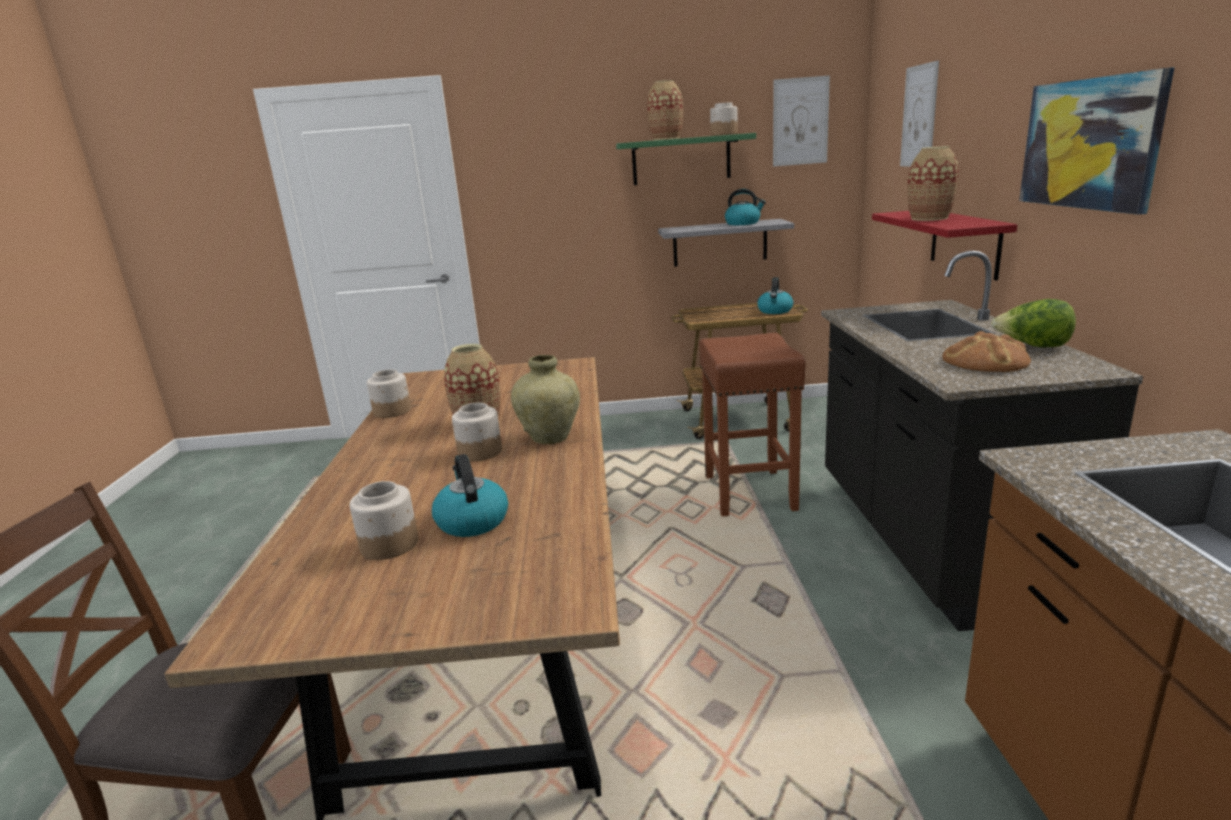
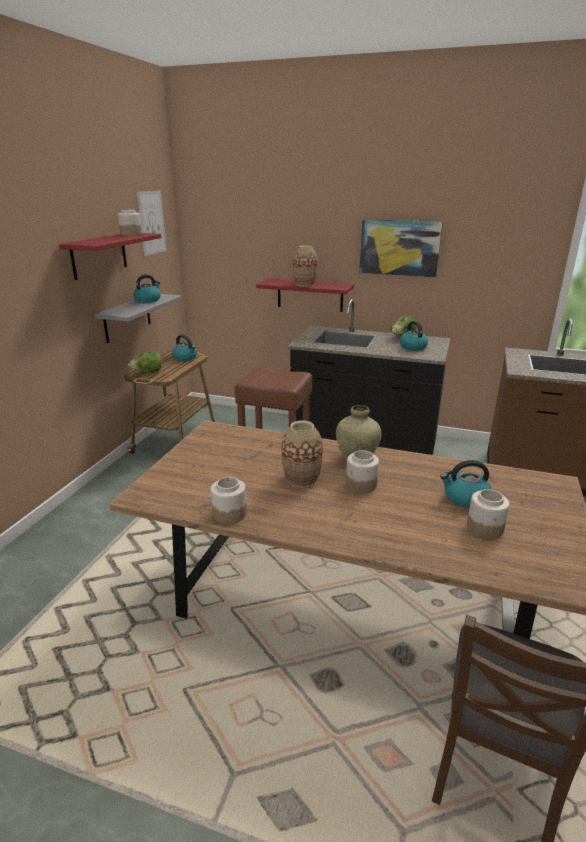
camera: 70 degrees left, 5 degrees up
green shelf [616,133,756,185] -> red shelf [59,233,162,280]
vase [647,80,683,140] -> none
picture [900,61,939,167] -> none
bread [942,331,1031,372] -> kettle [400,321,428,351]
none -> lettuce [128,351,162,373]

